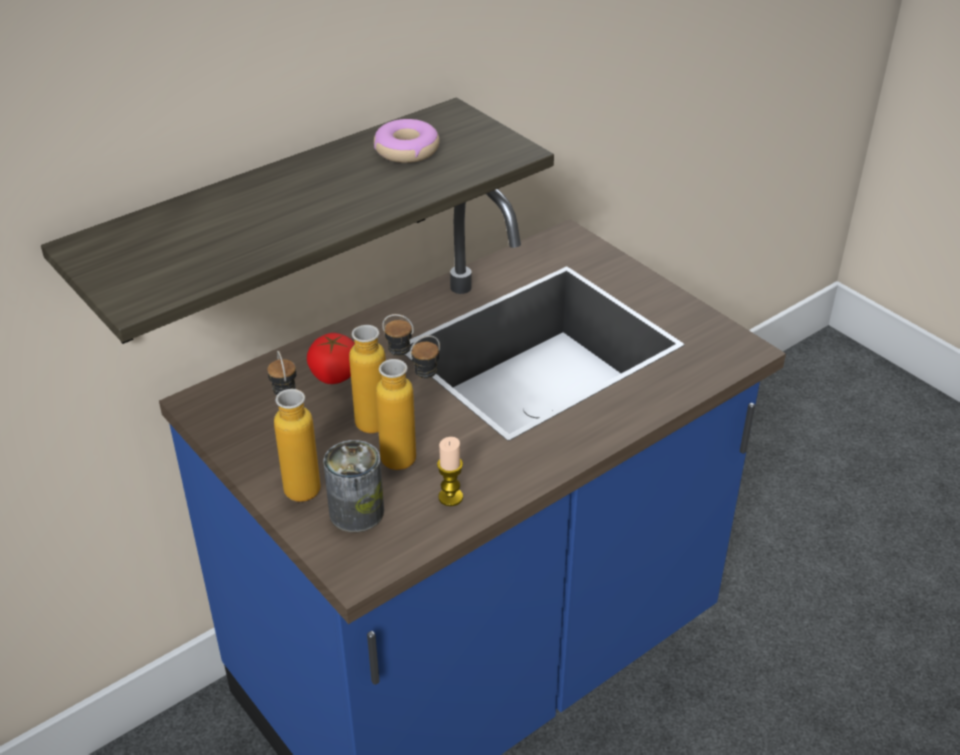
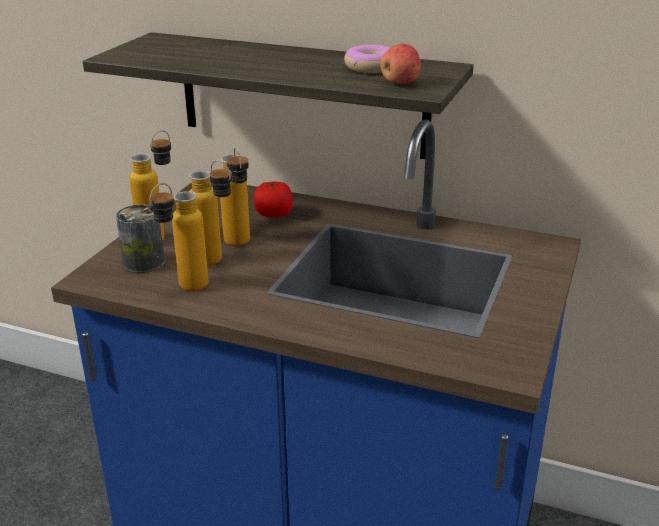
camera: 60 degrees right, 10 degrees down
candle [437,437,463,506] -> bottle [149,183,208,291]
none -> apple [380,44,421,84]

